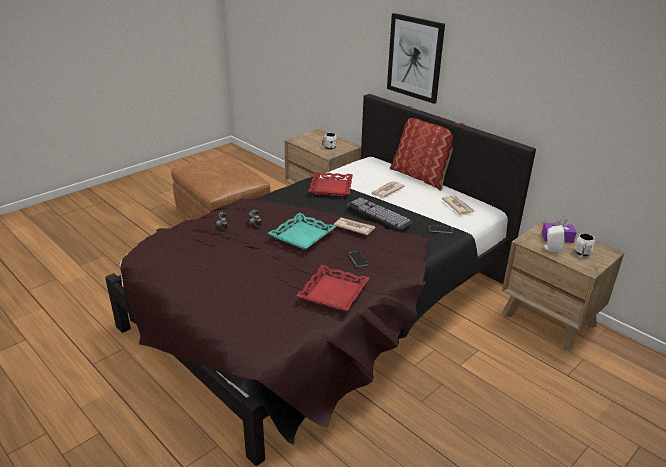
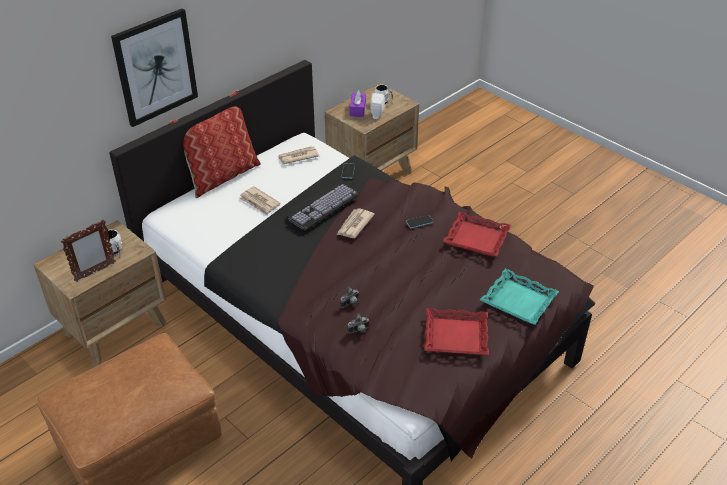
camera: 90 degrees left, 10 degrees up
turquoise tray [268,213,337,250] -> turquoise tray moved to [480,268,559,325]
red tray [309,172,353,197] -> red tray moved to [424,308,489,355]
none -> picture frame [61,220,116,282]

